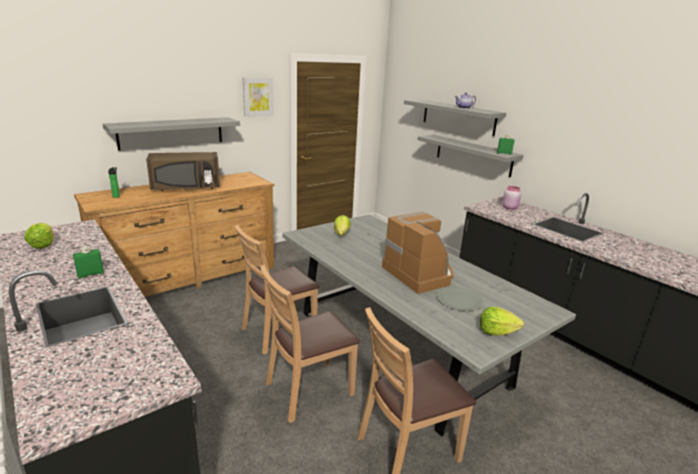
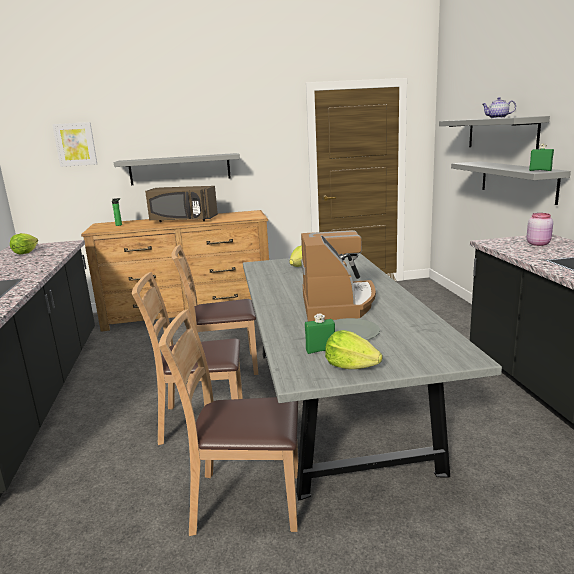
camera: 30 degrees right, 5 degrees down
green bottle [73,246,104,279] -> green bottle moved to [305,314,335,354]
picture [243,77,274,117] -> picture moved to [52,122,97,167]

